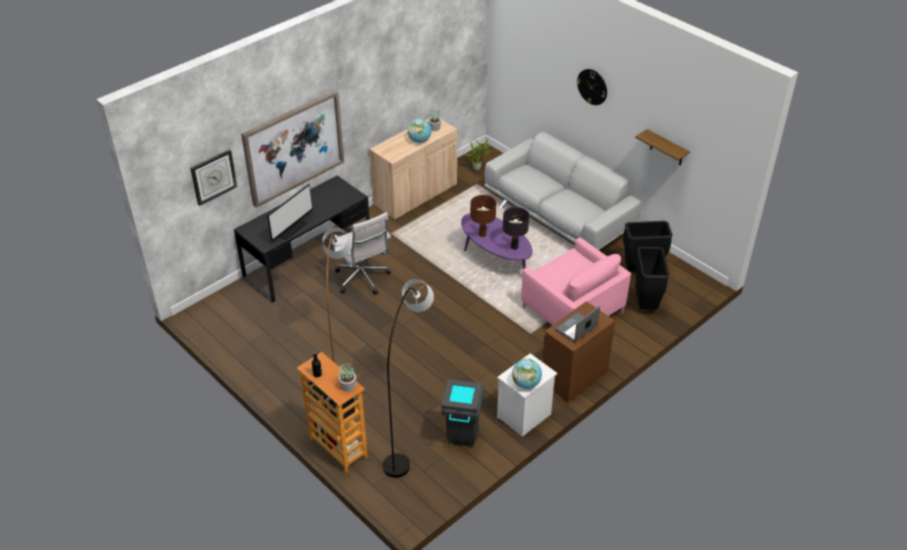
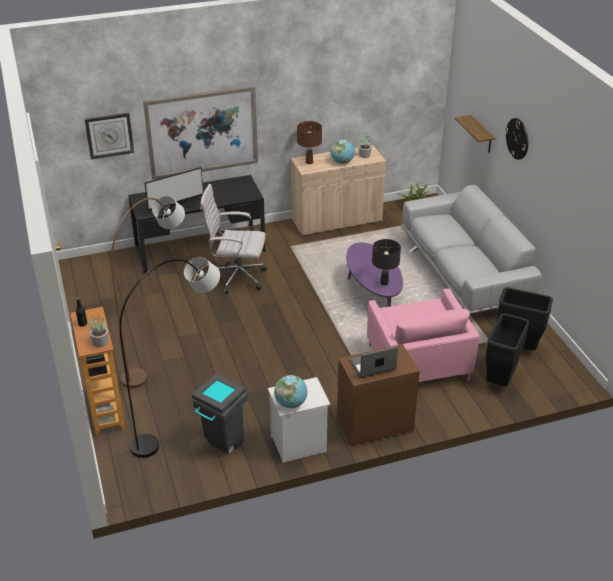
camera: 25 degrees right, 5 degrees down
white office chair [331,212,391,295] -> white office chair turned 105 degrees clockwise [200,184,267,294]
brown table lamp [470,195,496,237] -> brown table lamp moved to [297,121,322,164]
shelf [635,129,690,165] -> shelf moved to [455,115,495,153]

